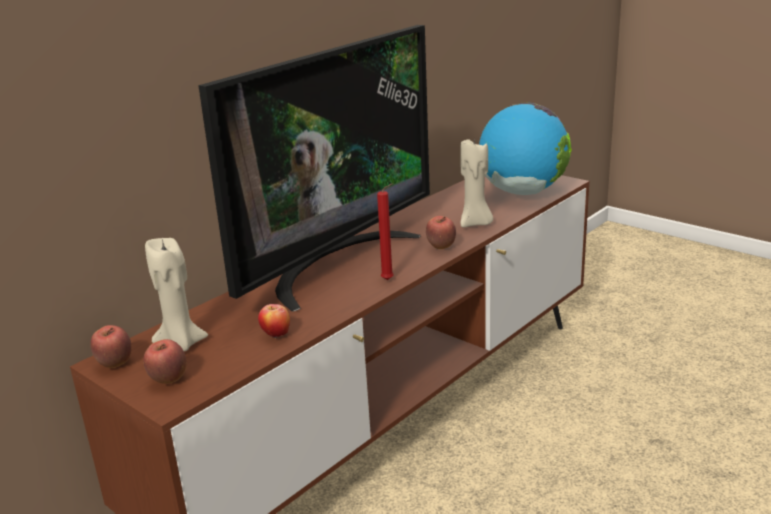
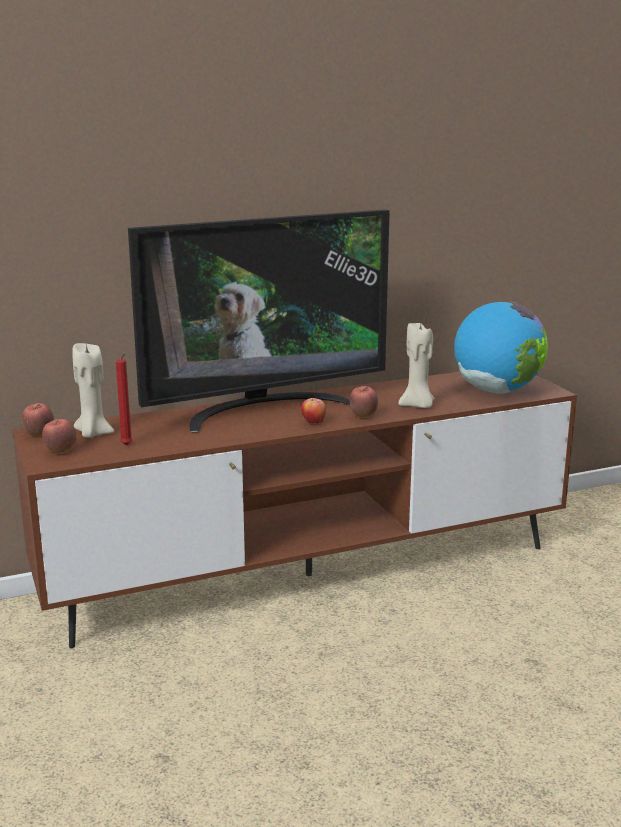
camera: 25 degrees right, 5 degrees down
apple [258,304,290,338] -> apple moved to [301,398,326,425]
red candle [377,184,394,280] -> red candle moved to [116,353,133,445]

